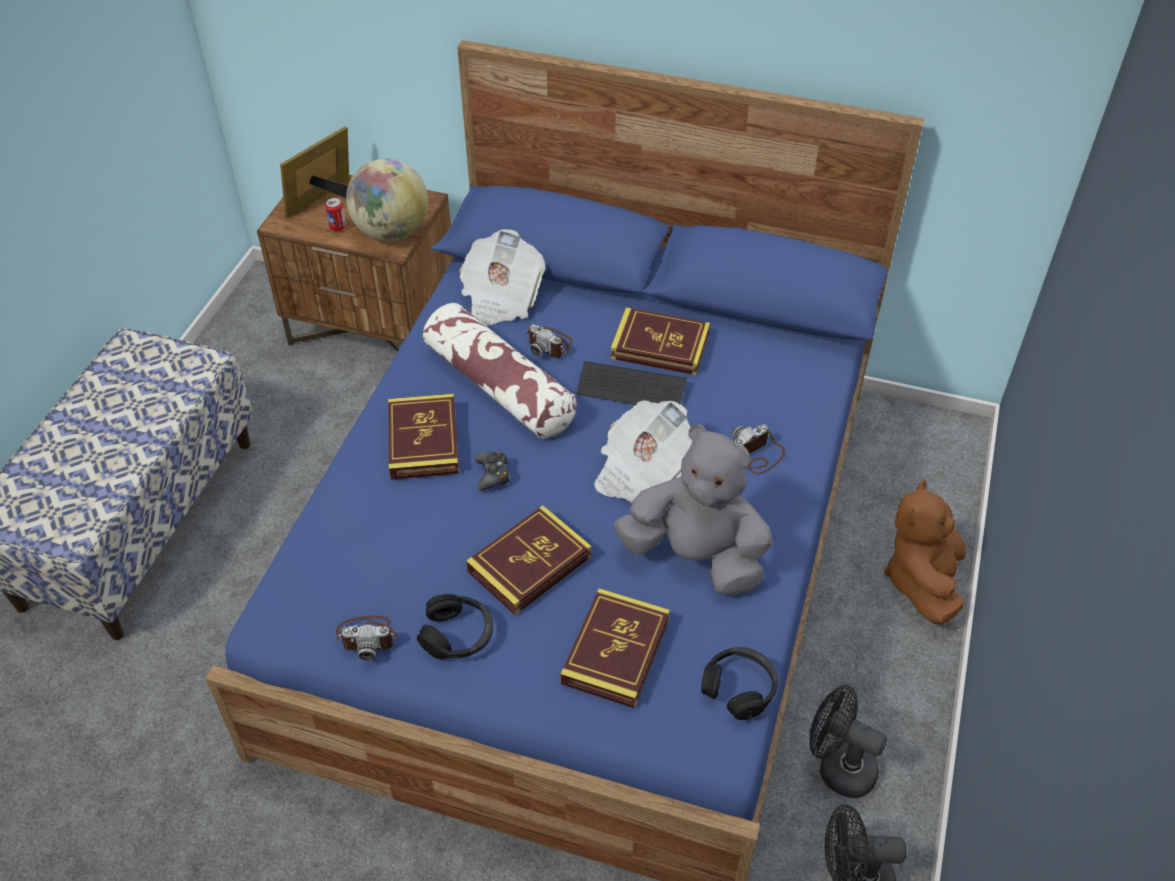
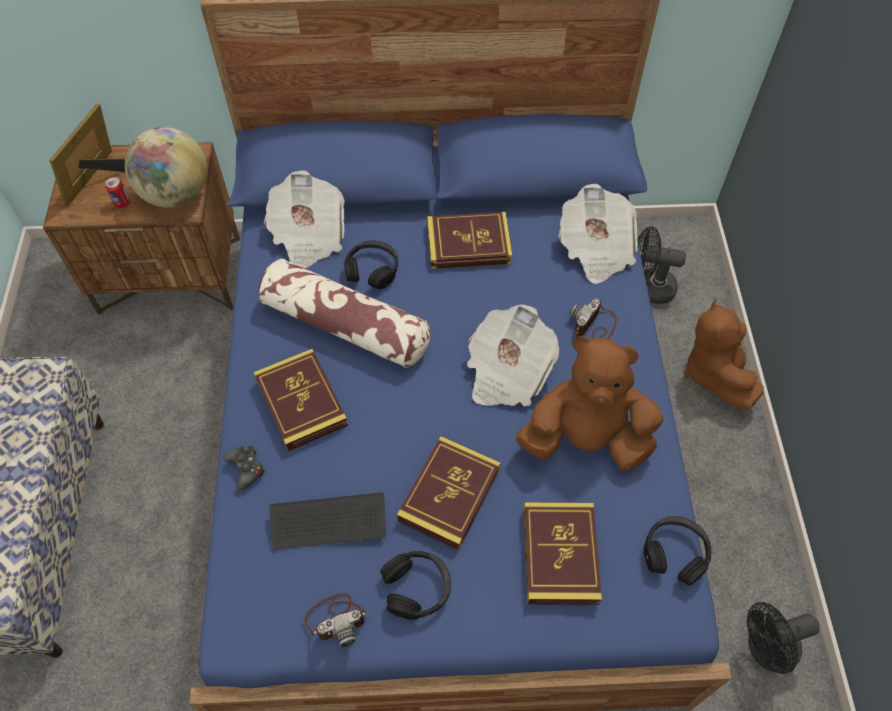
camera: 20 degrees left, 10 degrees up
black game controller [474,450,510,491] -> black game controller moved to [224,446,266,491]
camera [526,324,573,358] -> black headphones [344,241,398,289]
keyboard [577,361,687,405] -> keyboard moved to [269,492,386,550]
grey plush toy [614,424,773,595] -> brown plush toy [516,337,663,471]
black fan [810,685,888,798] -> black fan moved to [637,226,686,304]
none -> newspaper [559,184,638,284]

